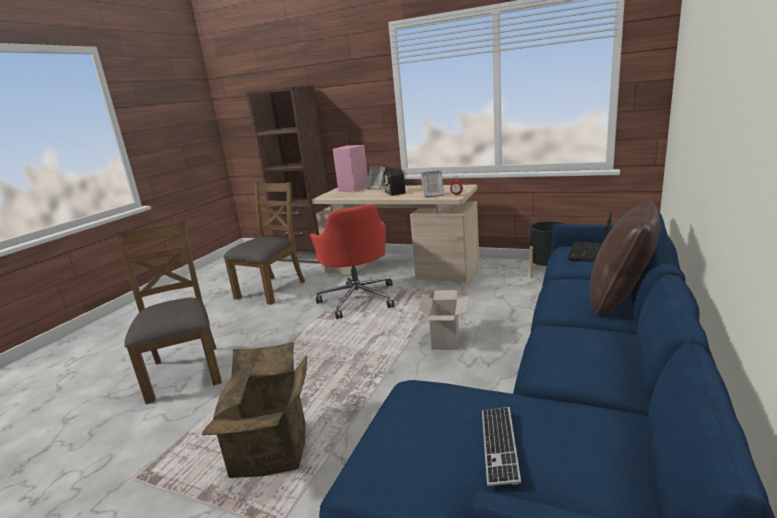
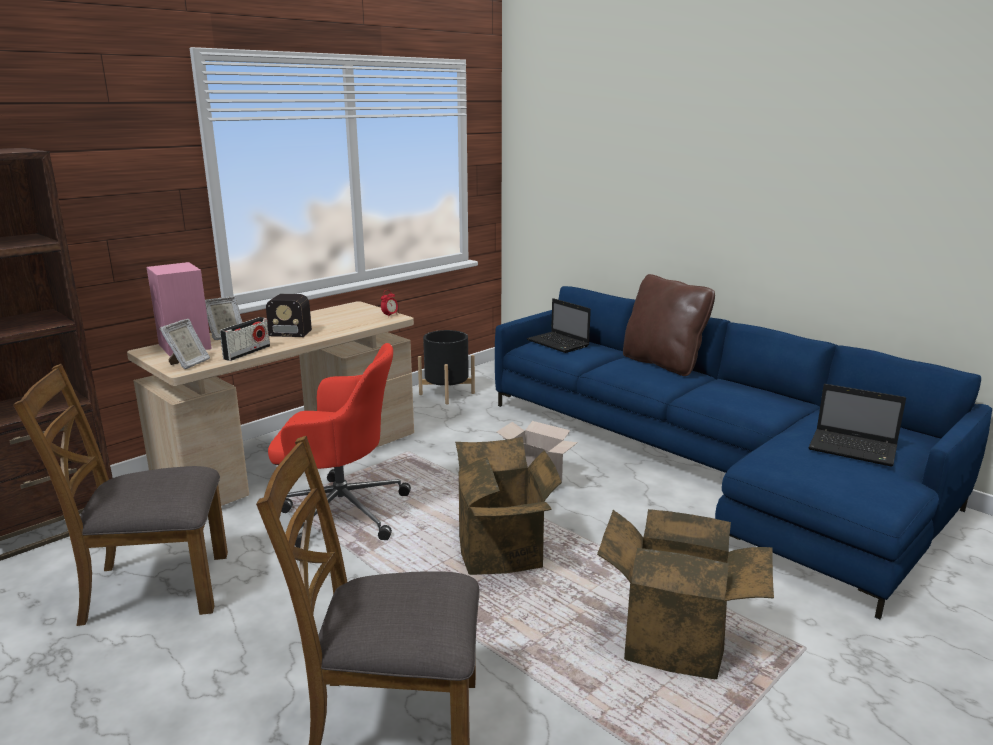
camera: 70 degrees left, 0 degrees up
brown chair [223,182,305,305] -> brown chair turned 60 degrees counterclockwise [13,364,228,626]
picture frame [421,171,444,198] -> picture frame moved to [159,319,210,369]
keyboard [482,407,521,486] -> laptop [809,384,906,467]
none -> radio [220,317,270,361]
none -> cardboard box [455,437,562,575]

